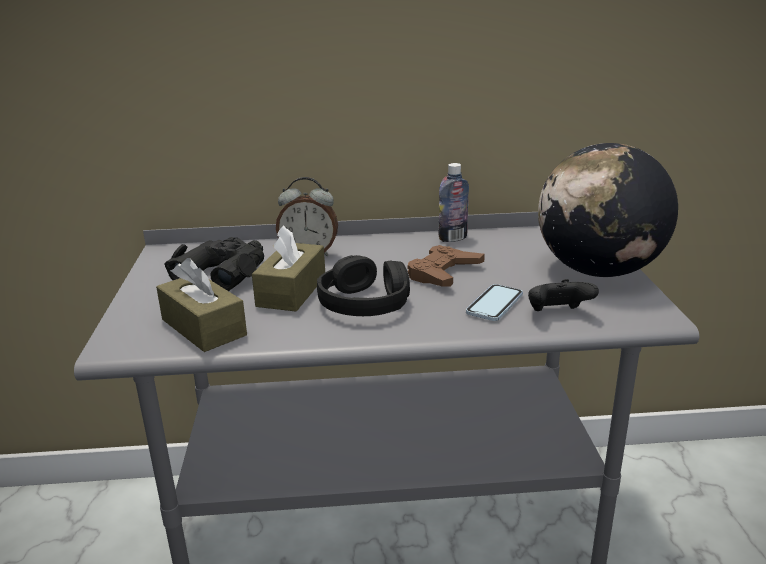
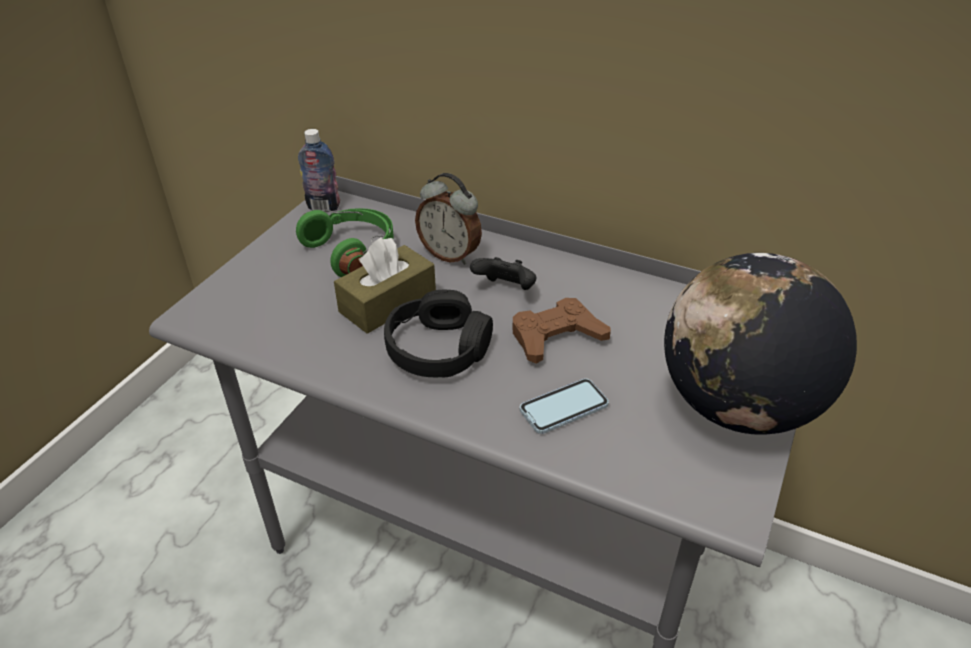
camera: 30 degrees right, 15 degrees up
brown tissue box [156,258,247,352] -> none
black binoculars [164,237,264,291] -> green headphones [296,208,393,277]
bottle [438,163,469,242] -> bottle moved to [298,129,340,212]
black game controller [528,279,599,311] -> black game controller moved to [470,257,536,290]

